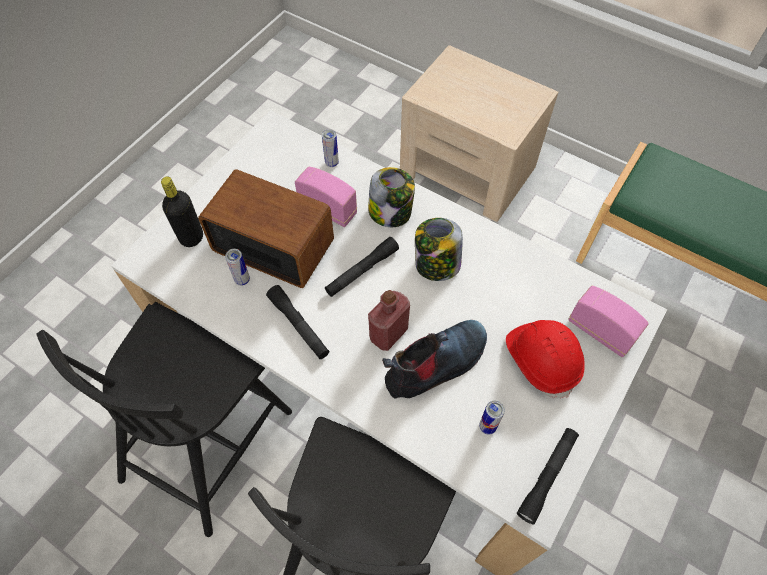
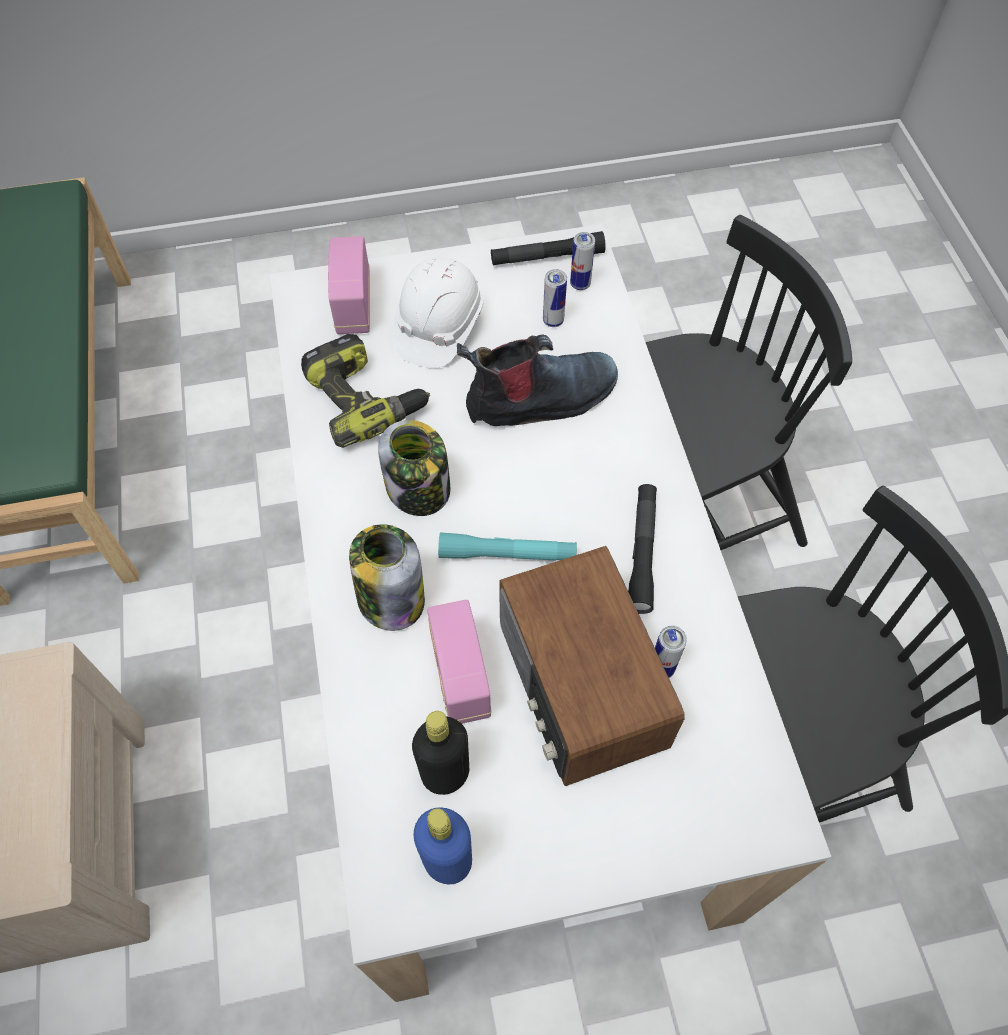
camera: 135 degrees left, 0 degrees up
black bottle [161,177,203,247] -> black bottle moved to [412,711,469,795]
can [322,129,339,167] -> can moved to [570,232,595,290]
black flashlight [325,237,399,297] -> turquoise flashlight [438,532,577,560]
red bottle [368,290,410,351] -> none
boot [382,320,487,399] -> boot turned 150 degrees clockwise [457,334,618,426]
red hard hat [506,320,585,398] -> white hard hat [393,257,484,369]
none -> power drill [301,334,430,448]
none -> blue bottle [413,807,472,884]

